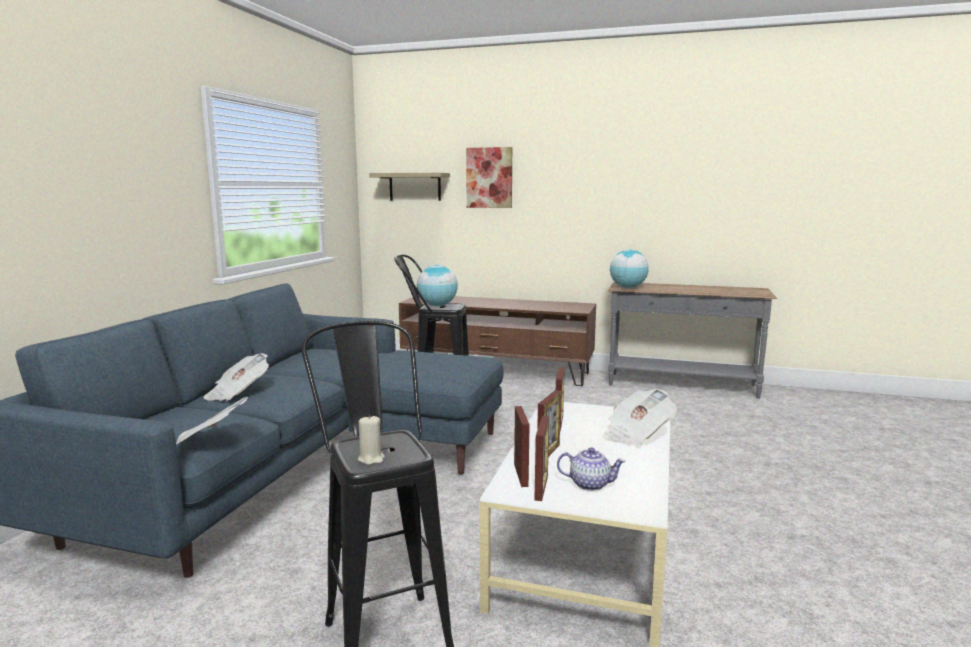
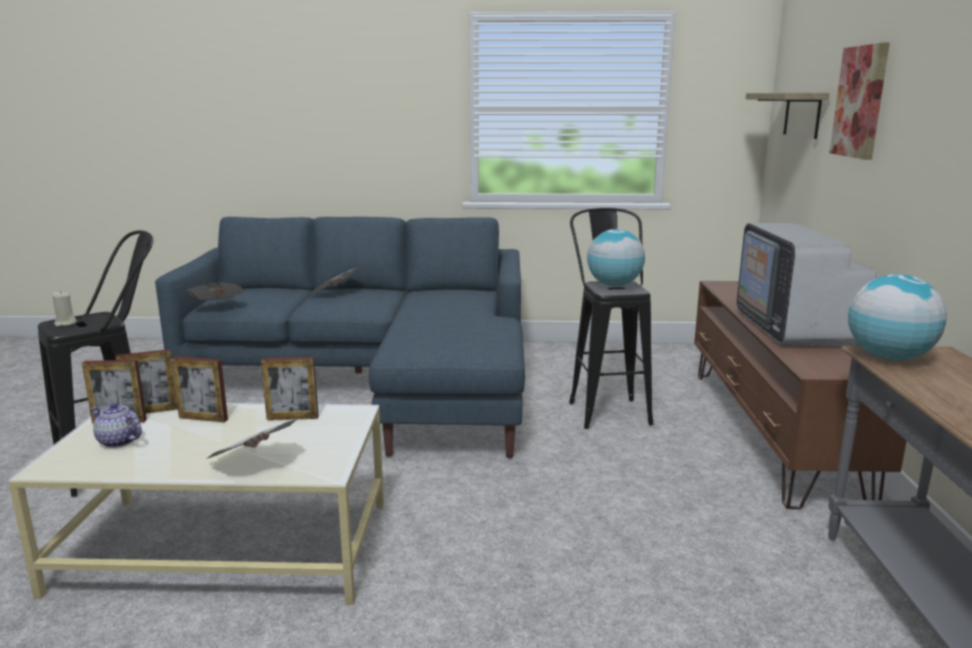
camera: 75 degrees right, 5 degrees up
teapot [557,447,626,491] -> teapot turned 120 degrees clockwise [91,403,142,448]
none -> television [737,223,877,347]

